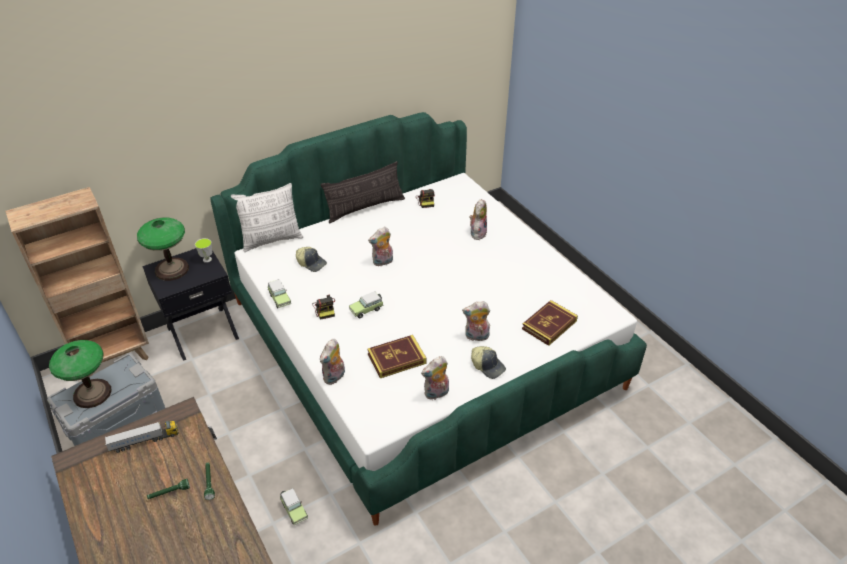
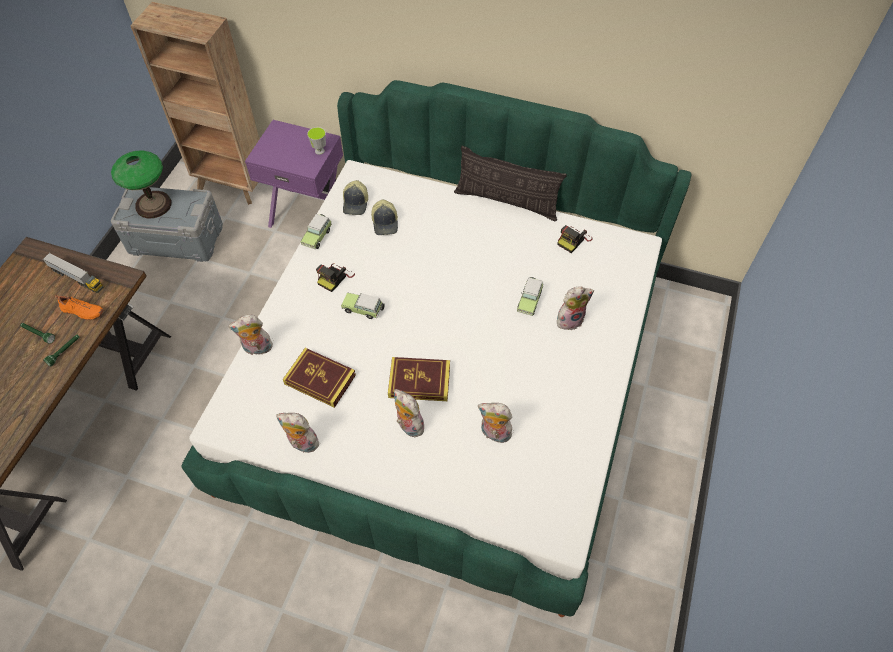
camera: 50 degrees right, 15 degrees up
table lamp [137,218,189,281] -> none
black nightstand [142,248,239,361] -> purple nightstand [245,120,343,228]
pillow [231,183,303,252] -> none
toy car [280,488,308,526] -> toy car moved to [517,277,543,316]
plush toy [368,227,393,266] -> plush toy moved to [478,403,512,445]
cap [471,346,506,379] -> cap moved to [343,180,368,215]
book [522,300,578,346] -> book moved to [388,357,450,401]
none -> orange shoe [55,295,103,320]

